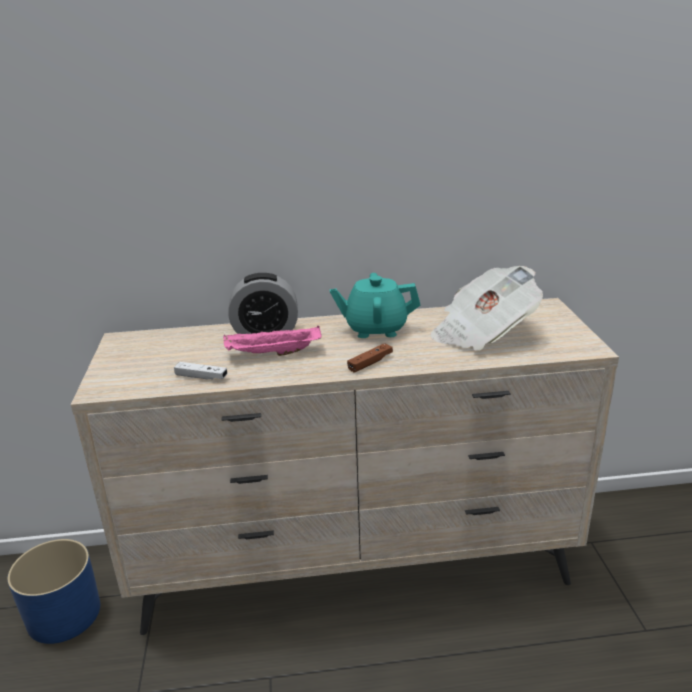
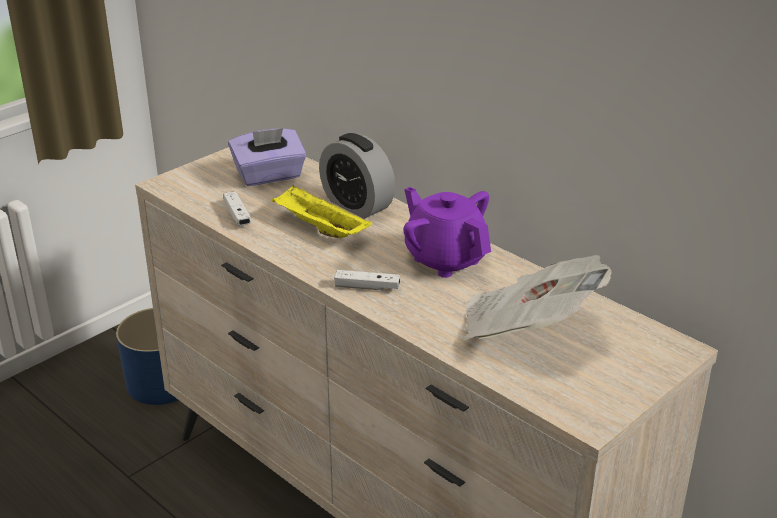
camera: 50 degrees right, 5 degrees up
pink tray [223,325,322,356] -> yellow tray [272,185,372,238]
turquoise teapot [330,273,420,338] -> purple teapot [403,187,491,278]
brown game controller [347,343,393,372] -> white game controller [334,270,400,290]
none -> purple tissue box [228,128,307,186]

